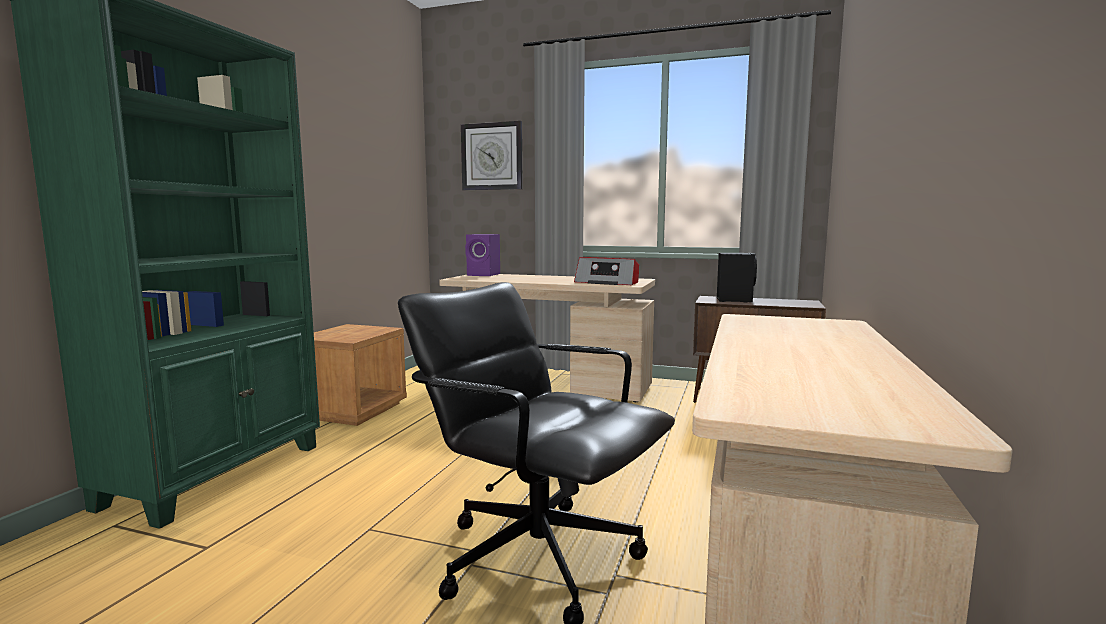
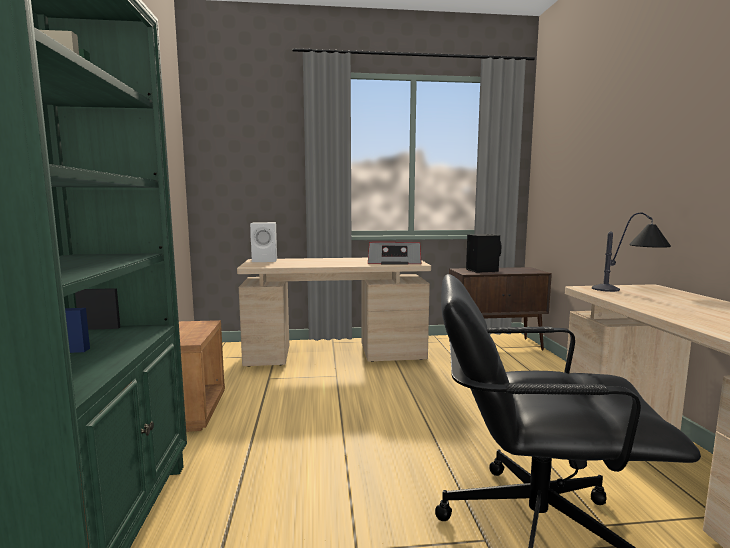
camera: 25 degrees left, 0 degrees up
wall clock [461,121,523,190] -> none
purple speaker [465,234,500,276] -> white speaker [250,222,277,262]
none -> table lamp [592,213,671,292]

